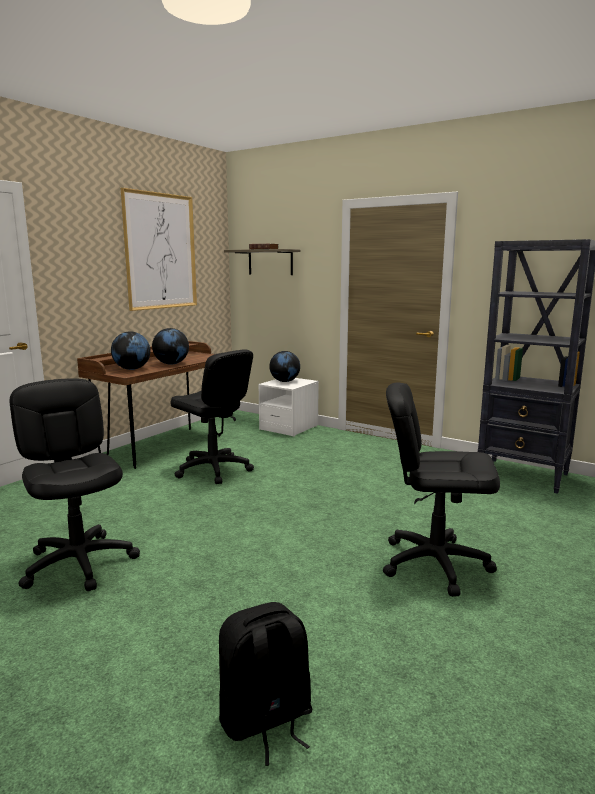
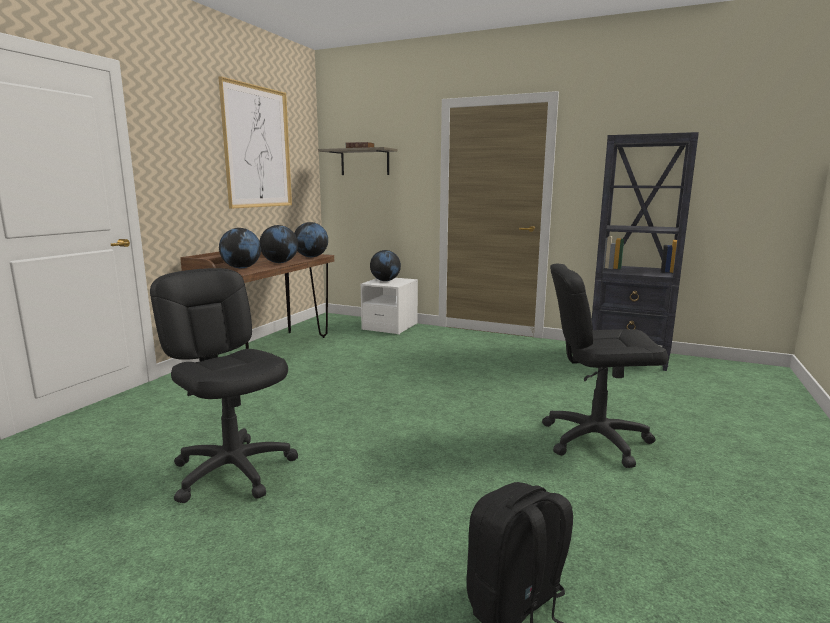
camera: 10 degrees left, 0 degrees up
black office chair [171,349,254,484] -> none
none -> globe [294,222,328,257]

